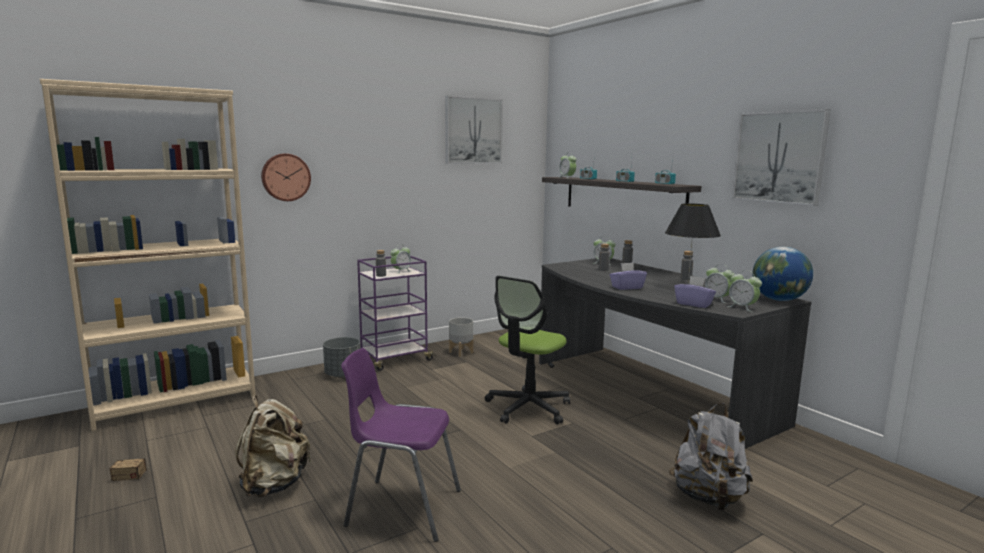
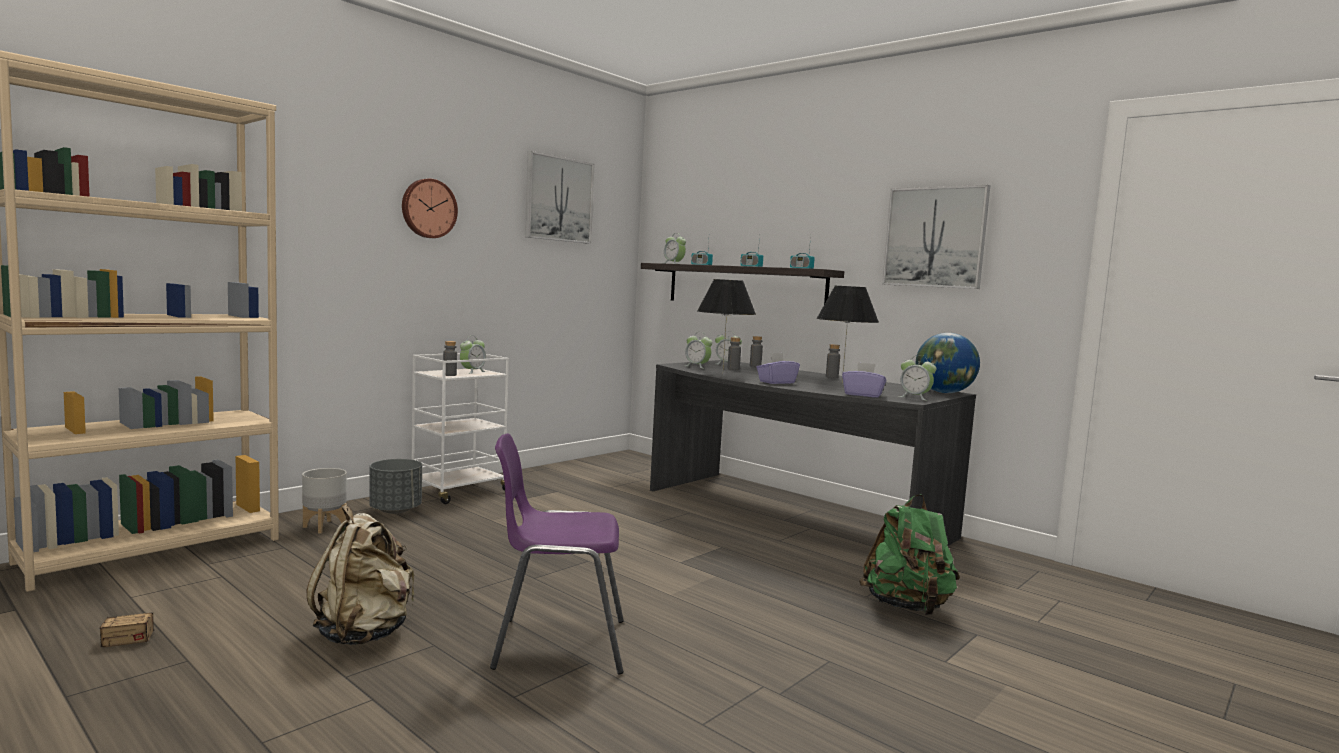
camera: 15 degrees left, 5 degrees down
wall clock [261,154,311,201] -> wall clock moved to [402,179,458,238]
purple cart [357,256,435,371] -> white cart [412,353,509,504]
grey planter [449,317,473,357] -> grey planter moved to [302,468,347,534]
office chair [485,276,570,424] -> none
grey backpack [669,403,753,510] -> green backpack [859,494,960,615]
alarm clock [705,264,735,303] -> alarm clock moved to [685,332,712,369]
none -> black table lamp [697,279,756,374]

